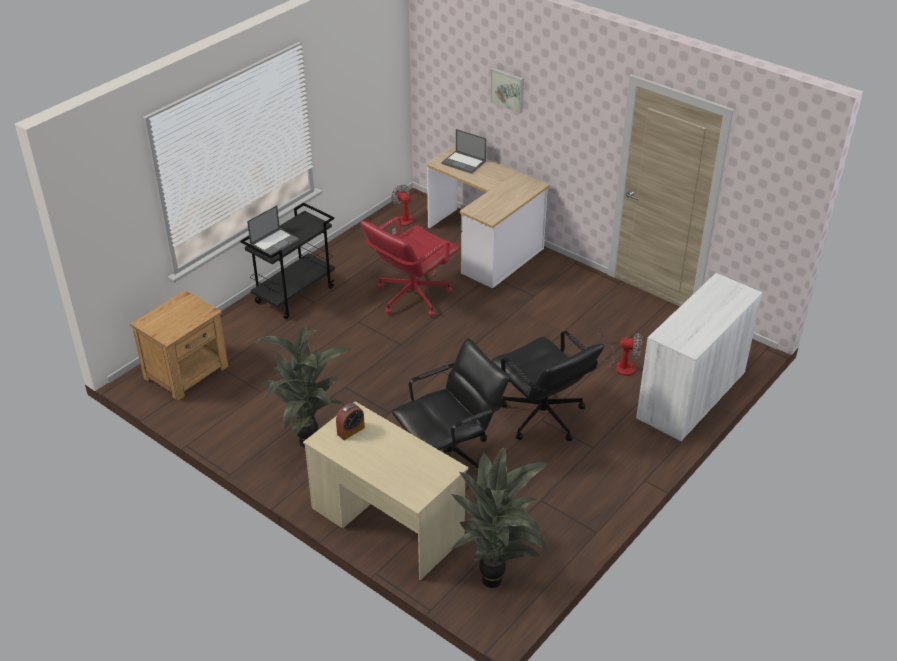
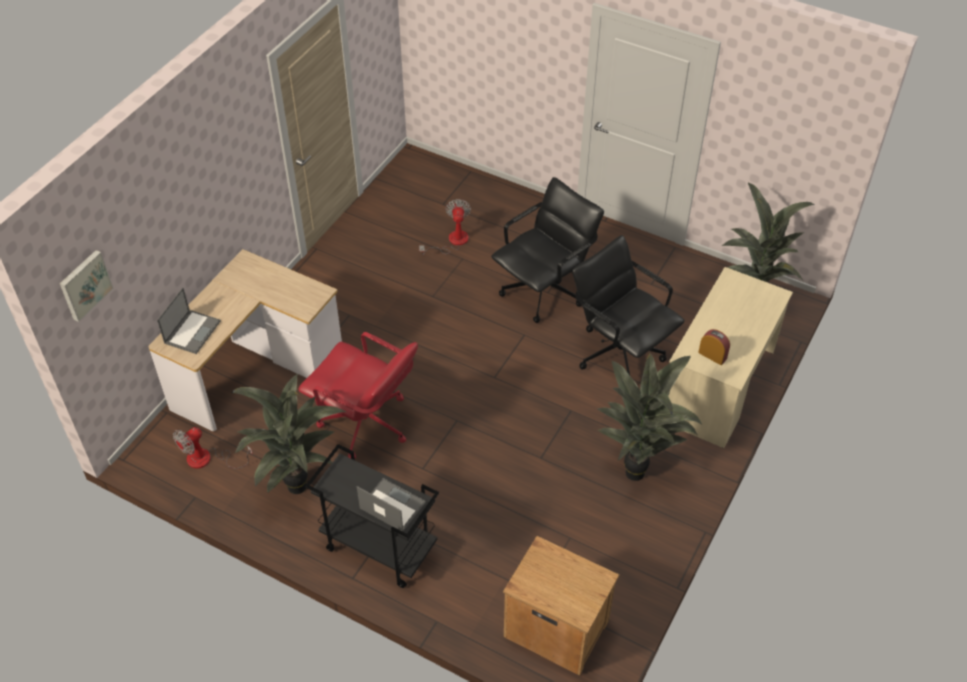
camera: 100 degrees left, 10 degrees up
picture [490,68,524,114] -> picture moved to [60,250,113,322]
white cabinet [636,273,763,442] -> none
none -> potted plant [232,373,347,494]

